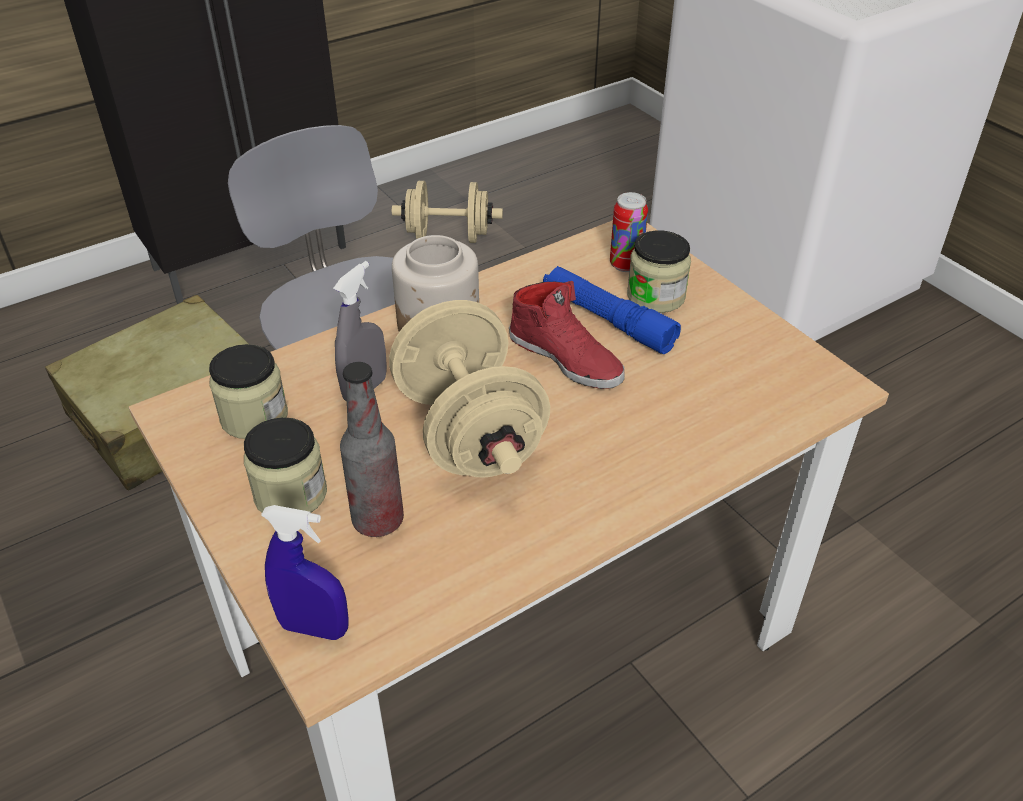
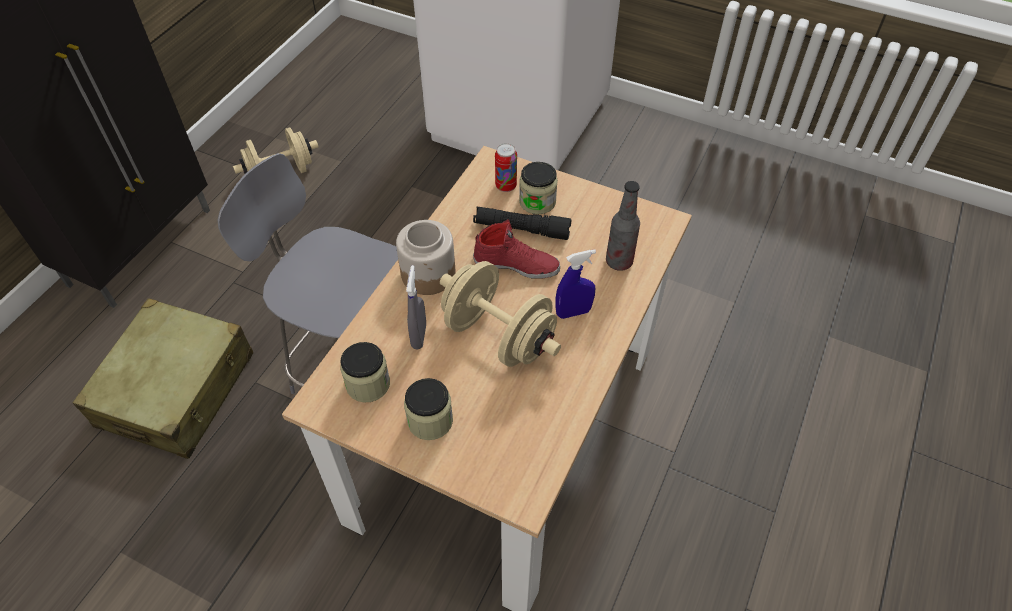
camera: 30 degrees left, 10 degrees up
blue spray bottle [261,505,349,640] -> blue spray bottle moved to [555,249,596,319]
bottle [340,362,404,537] -> bottle moved to [606,181,640,271]
blue flashlight [543,266,681,354] -> black flashlight [473,207,571,240]

